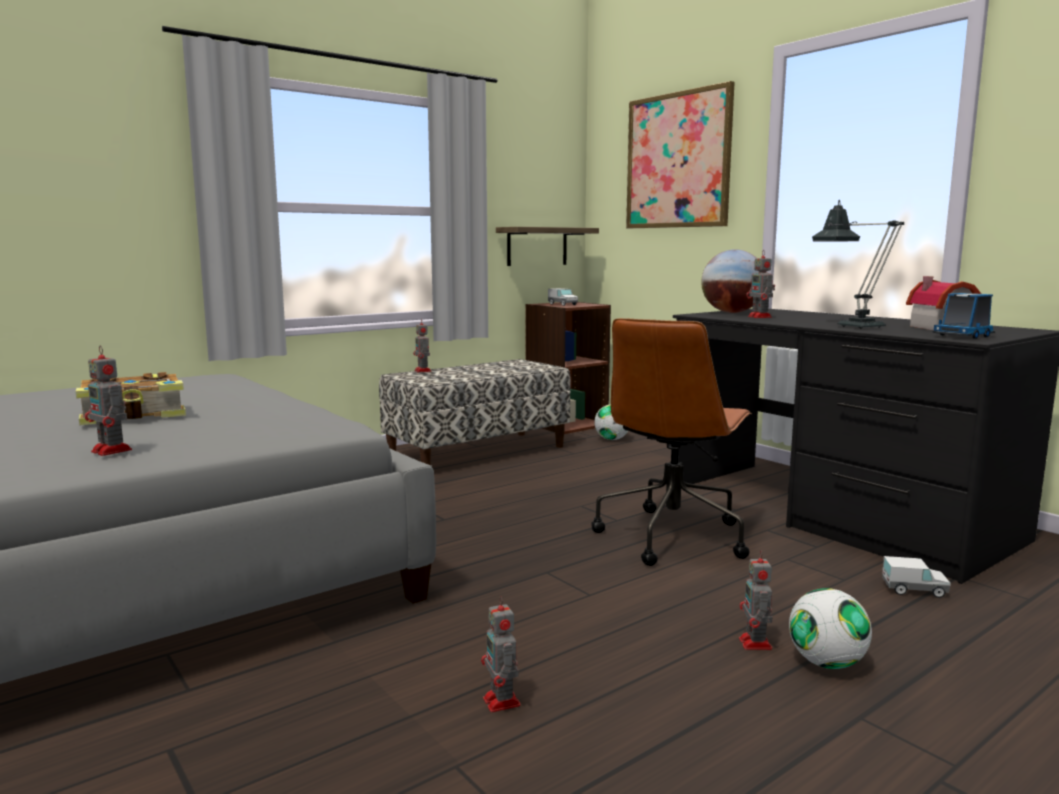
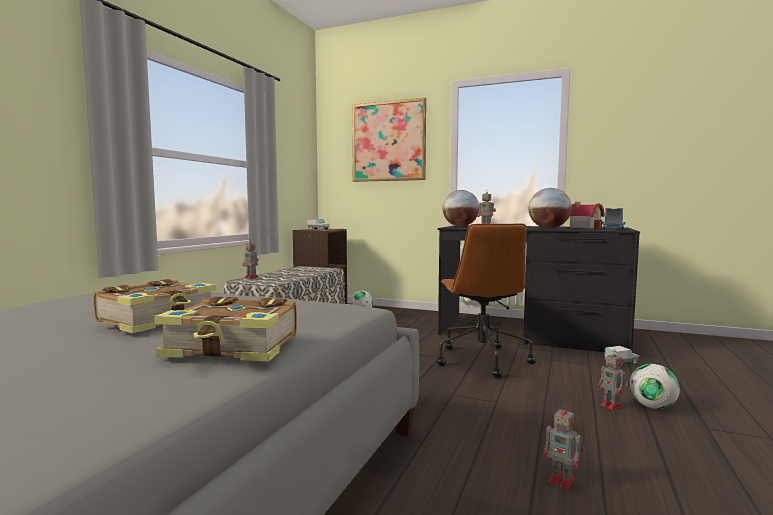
camera: 30 degrees left, 5 degrees down
toy robot [85,345,132,456] -> book [154,297,297,362]
shelf [496,227,599,266] -> none
table lamp [812,200,904,329] -> globe [529,188,572,229]

